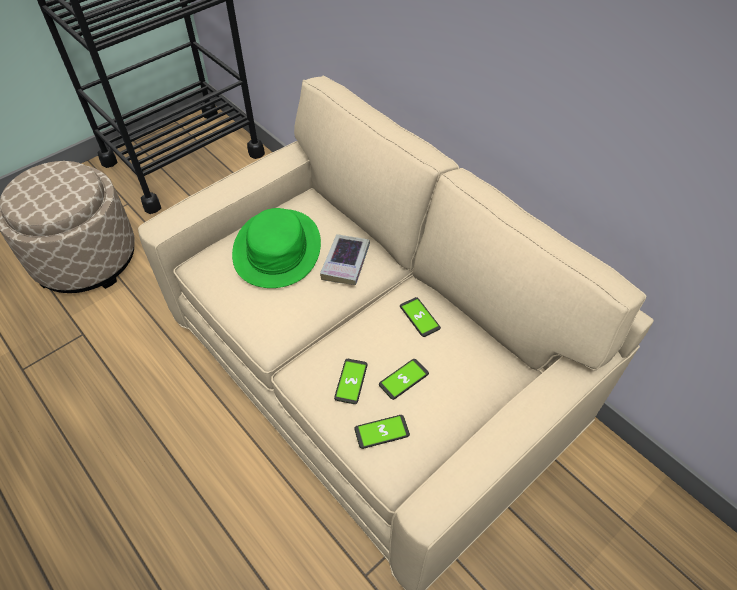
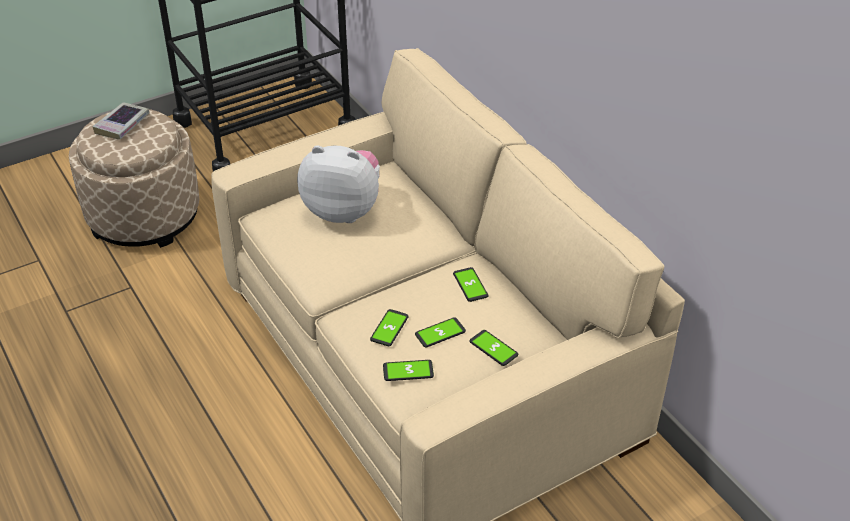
camera: 10 degrees right, 10 degrees down
green hat [232,208,321,288] -> plush toy [297,145,380,223]
book [320,234,370,285] -> book moved to [92,102,150,139]
none -> phone [469,330,518,366]

